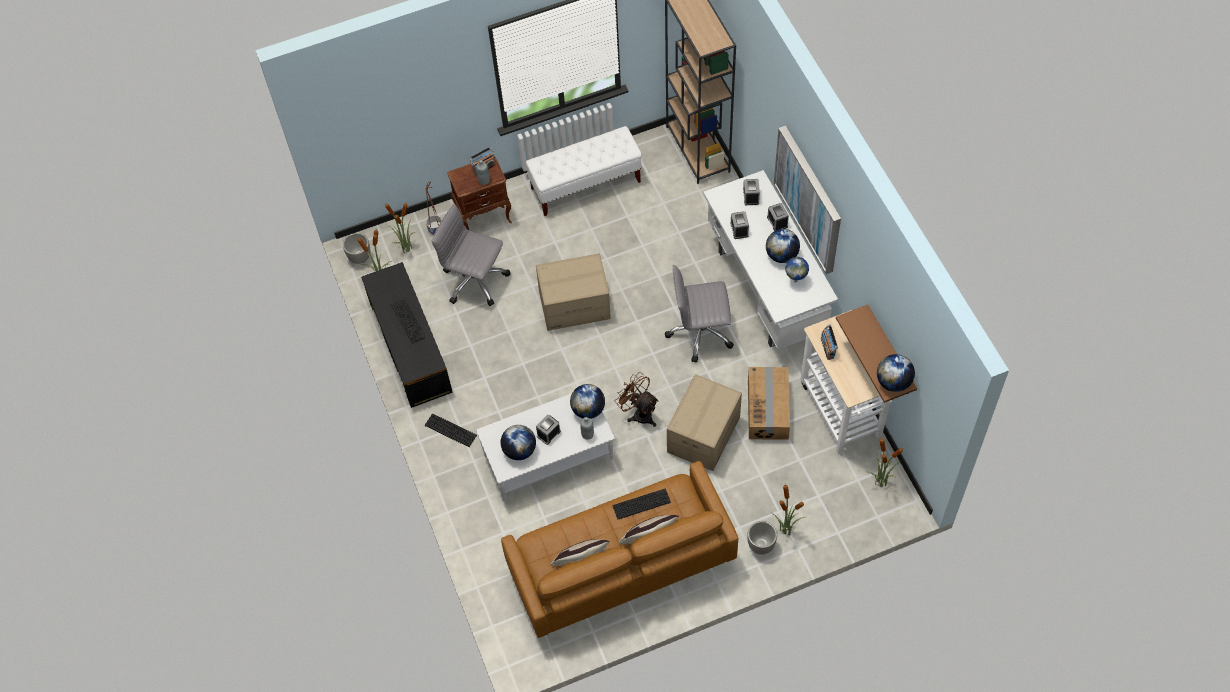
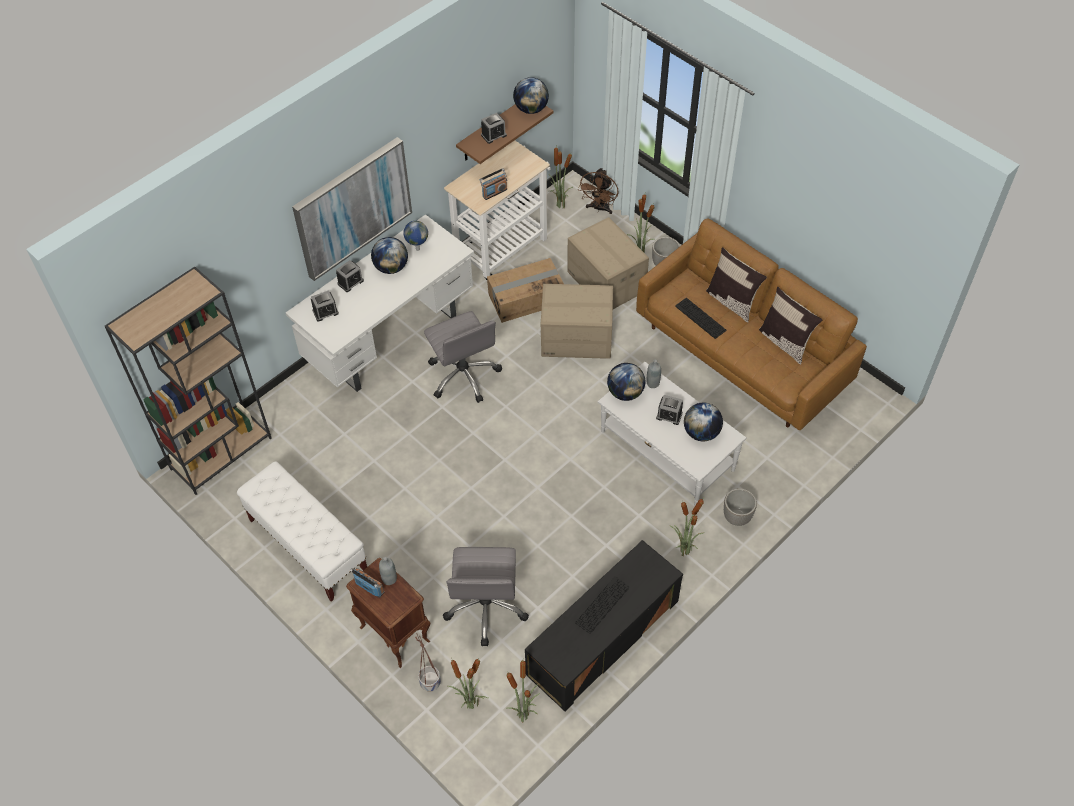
camera: 115 degrees left, 5 degrees down
planter [343,233,370,264] -> planter moved to [724,488,757,526]
keyboard [425,414,477,447] -> potted plant [671,496,705,557]
cardboard box [536,253,611,331] -> cardboard box moved to [567,217,649,309]
brown fan [615,372,659,427] -> brown fan moved to [578,168,619,214]
alarm clock [730,211,749,239] -> alarm clock moved to [481,113,507,144]

